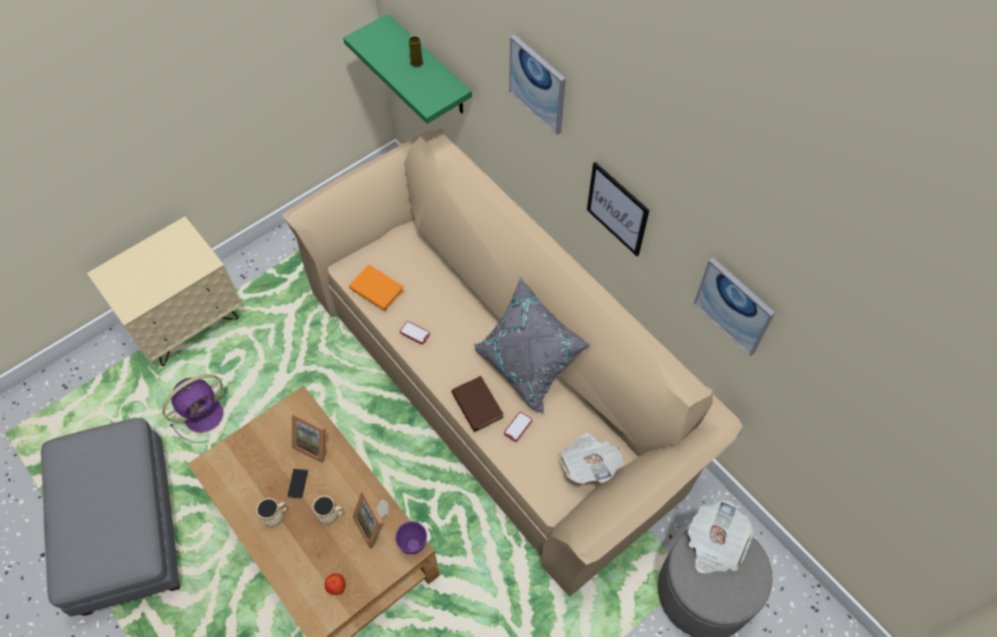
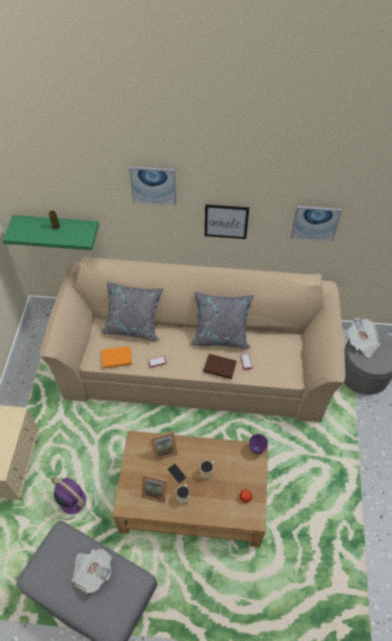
camera: 45 degrees left, 5 degrees down
purple fan [162,374,228,443] -> purple fan turned 60 degrees counterclockwise [51,477,94,521]
picture frame [353,490,388,548] -> picture frame moved to [142,474,167,503]
newspaper [559,433,624,484] -> newspaper moved to [71,548,111,593]
none -> grey pillow [100,282,163,341]

